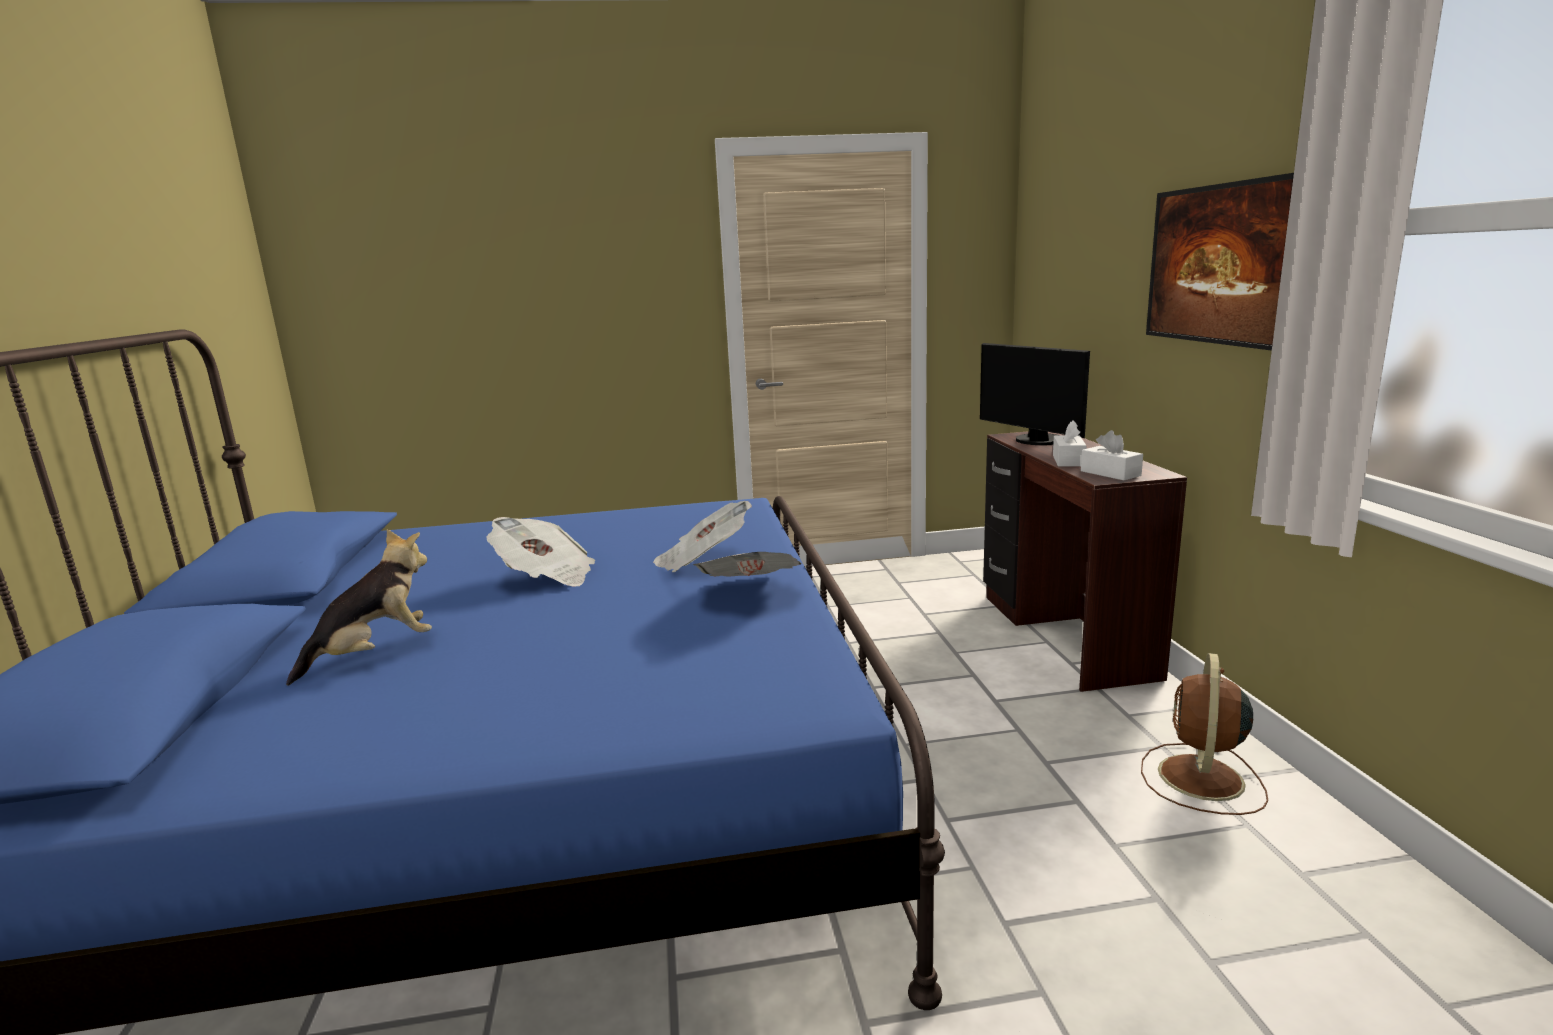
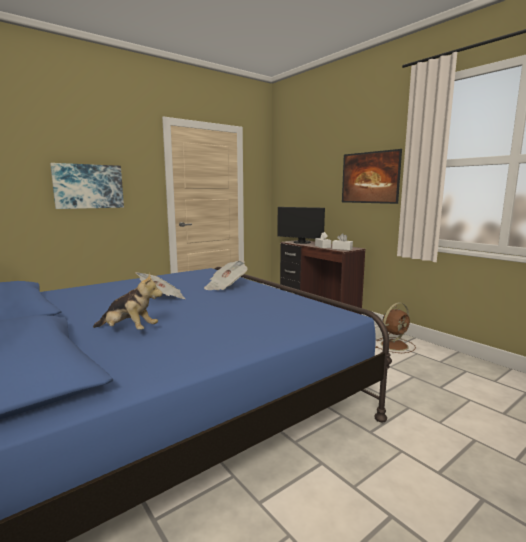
camera: 30 degrees left, 5 degrees down
plush toy [286,529,432,686] -> plush toy turned 90 degrees clockwise [93,273,163,330]
newspaper [693,552,802,577] -> none
brown fan [1141,653,1268,815] -> brown fan turned 120 degrees counterclockwise [376,302,416,353]
none -> picture [50,163,124,209]

